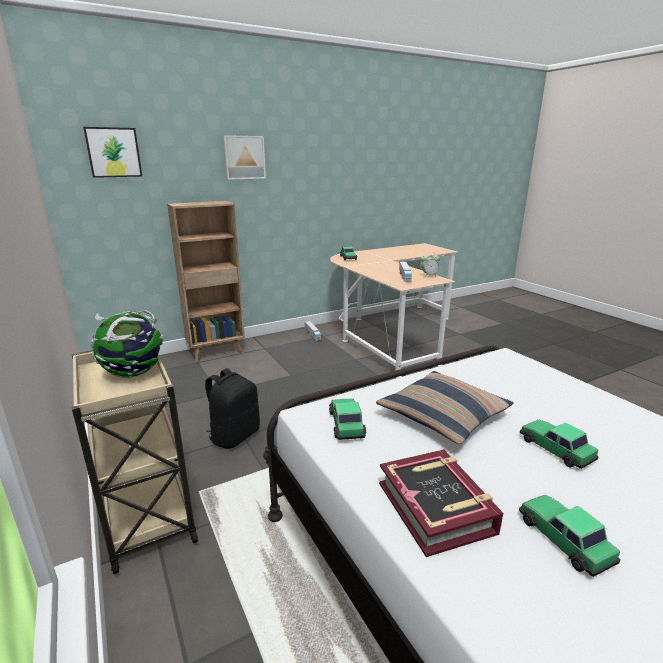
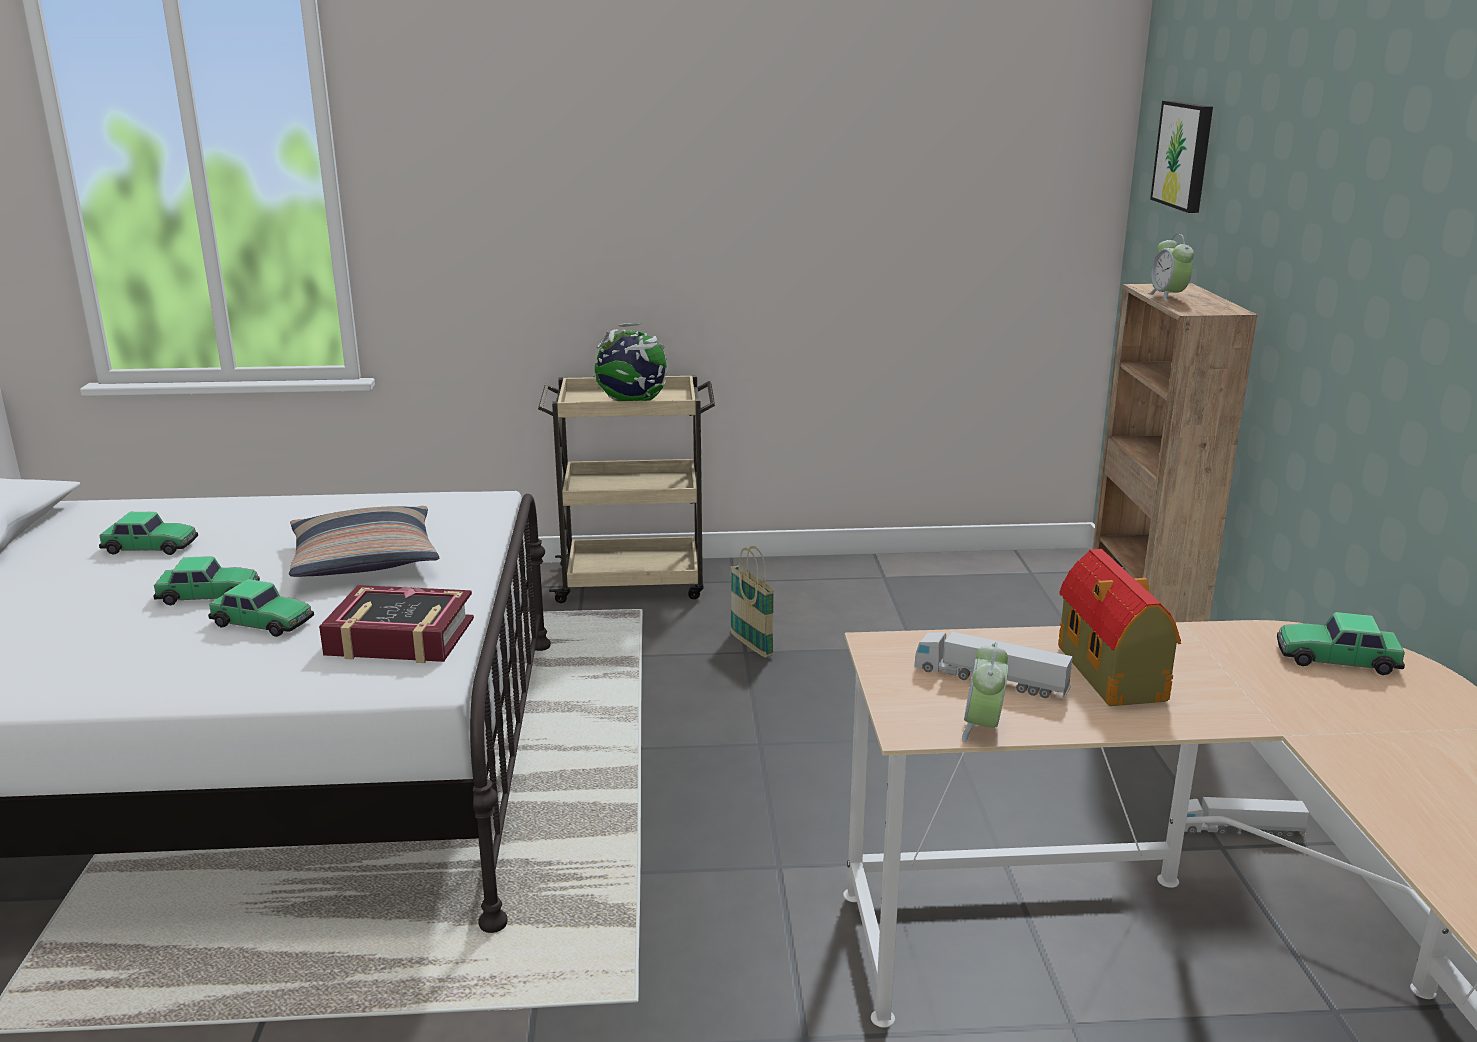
camera: 115 degrees right, 0 degrees up
black backpack [205,368,260,449] -> basket [730,546,775,658]
picture [223,135,266,180] -> none
toy car [329,399,366,440] -> toy car moved to [208,579,314,637]
book [379,449,503,557] -> book moved to [319,585,474,663]
none -> toy house [1058,549,1181,706]
none -> alarm clock [1148,234,1194,302]

